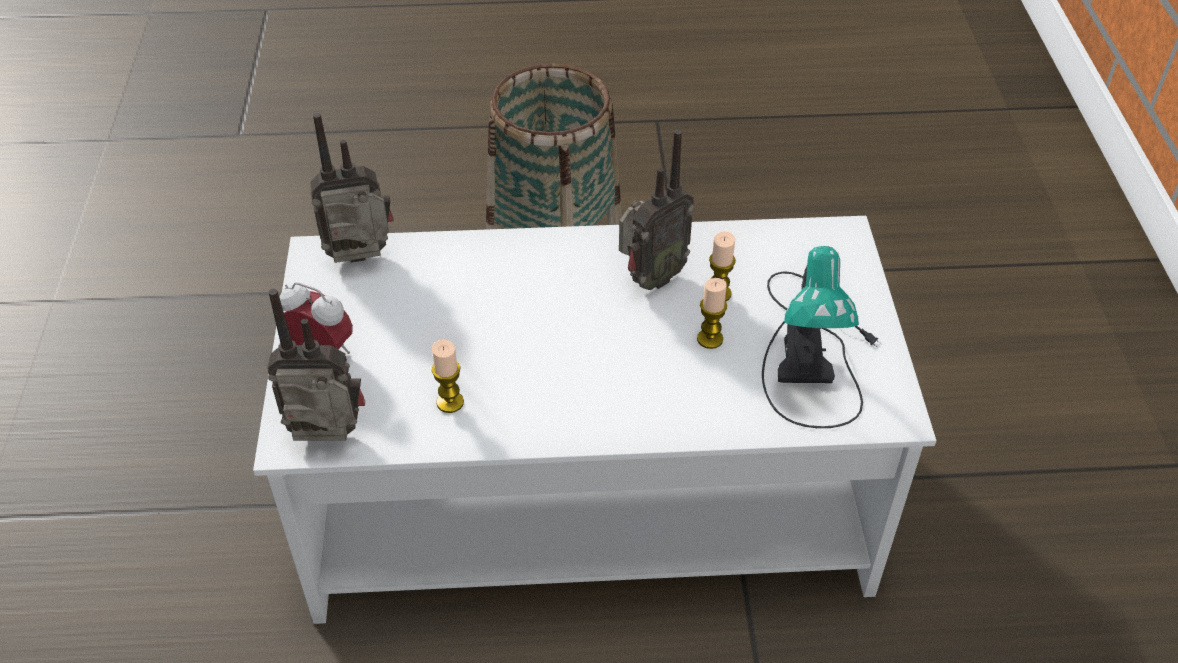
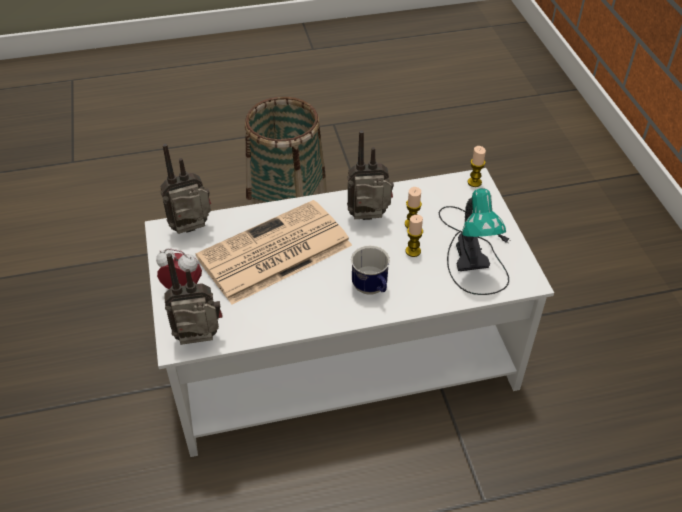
camera: 10 degrees left, 0 degrees up
candle [432,340,464,413] -> candle moved to [468,146,486,187]
radio [619,130,694,290] -> radio turned 135 degrees counterclockwise [347,130,394,220]
none -> newspaper [195,200,352,305]
none -> mug [351,245,390,295]

